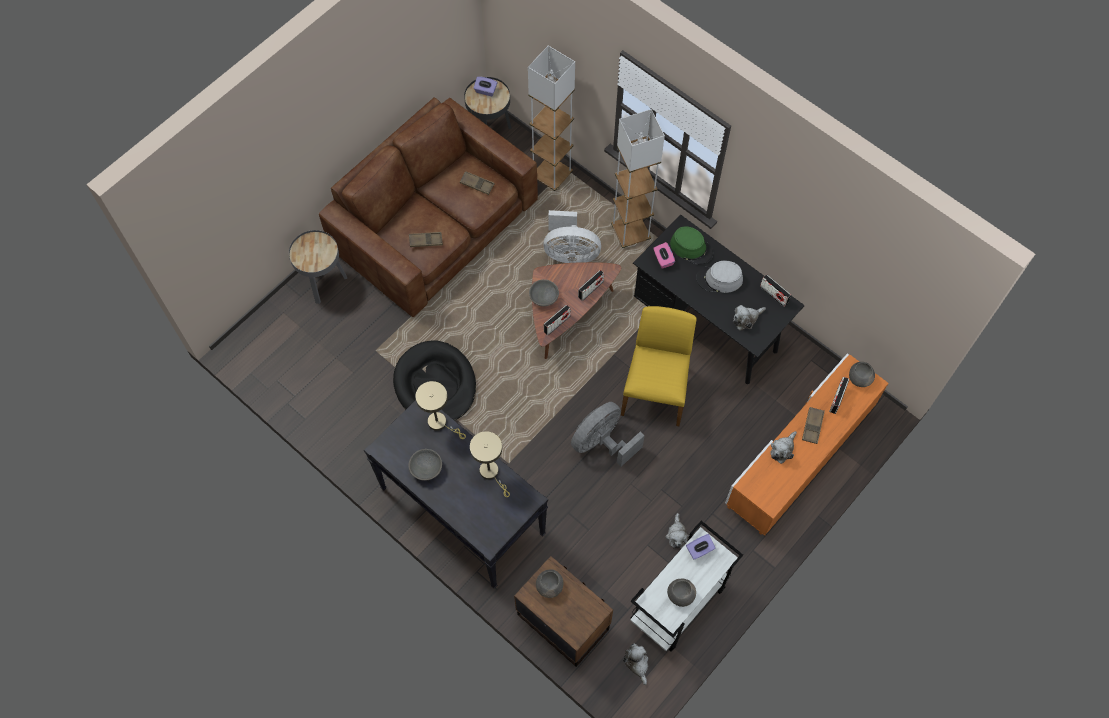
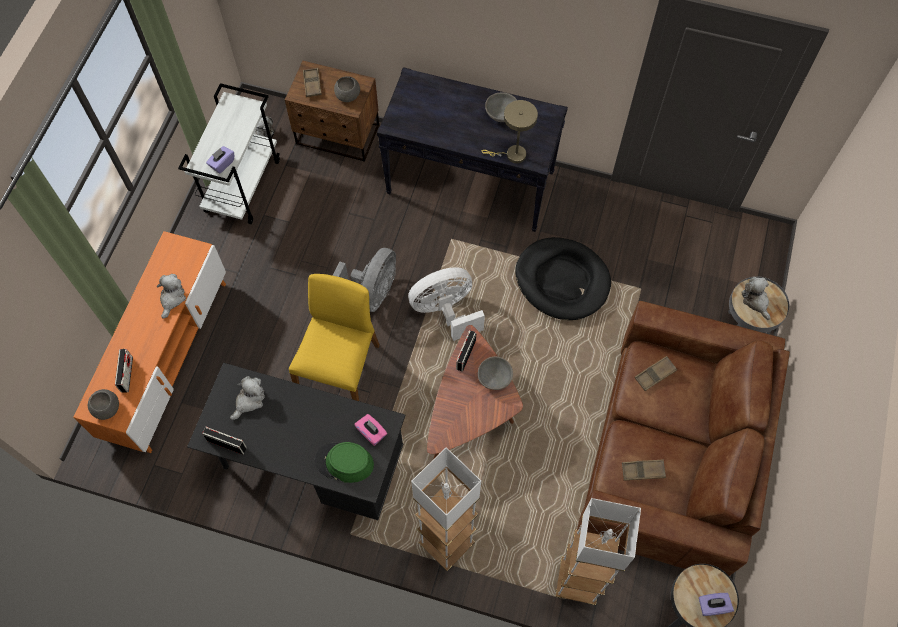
camera: 155 degrees right, 0 degrees up
beige table lamp [470,431,510,497] -> none
white fan [544,210,601,263] -> white fan moved to [408,267,485,341]
radio [578,270,604,301] -> none
yellow chair [621,306,697,426] -> yellow chair turned 150 degrees counterclockwise [289,274,380,401]
plush toy [665,513,689,548] -> plush toy moved to [742,277,770,320]
grey bowl [667,579,696,607] -> none
grey hat [696,260,743,293] -> none
brown tray [802,407,825,444] -> brown tray moved to [303,68,322,97]

